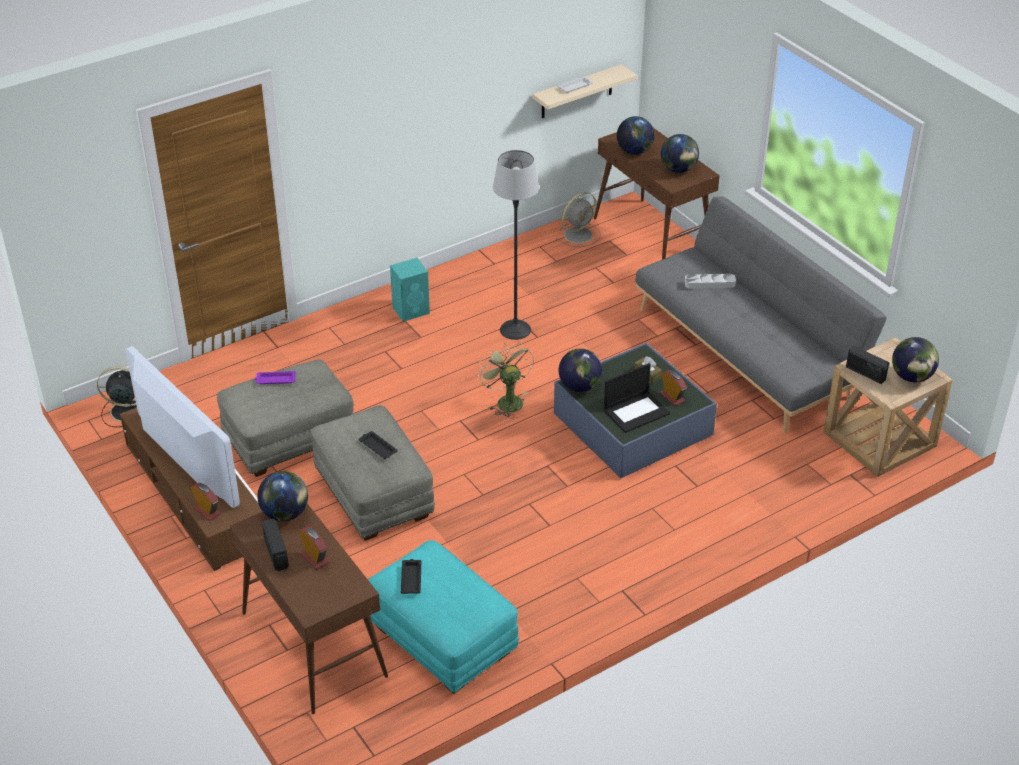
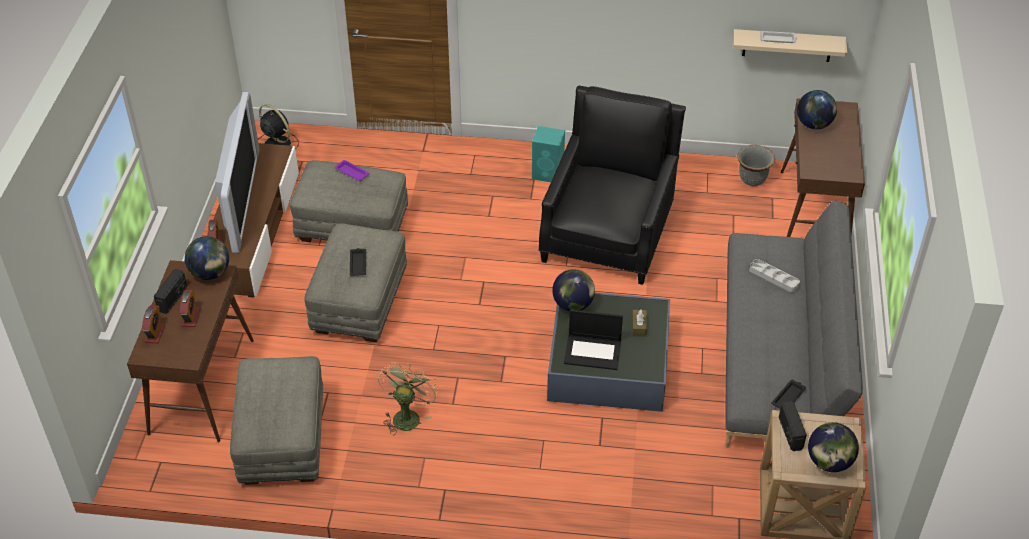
camera: 40 degrees right, 5 degrees up
turquoise ottoman [369,540,519,694] -> grey ottoman [230,356,323,485]
black tray [401,559,421,594] -> black tray moved to [771,380,806,409]
green fan [478,342,534,418] -> green fan moved to [378,362,438,435]
floor lamp [493,150,539,340] -> black armchair [538,86,686,285]
grey fan [556,192,601,247] -> grey planter [737,145,775,186]
alarm clock [660,370,687,406] -> alarm clock moved to [142,305,165,344]
globe [661,134,699,173] -> none

